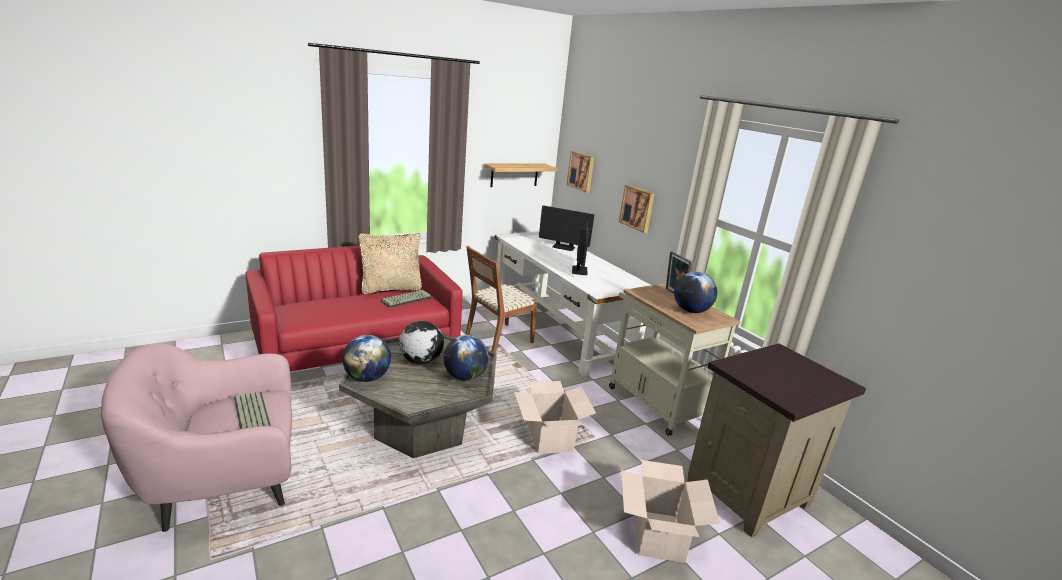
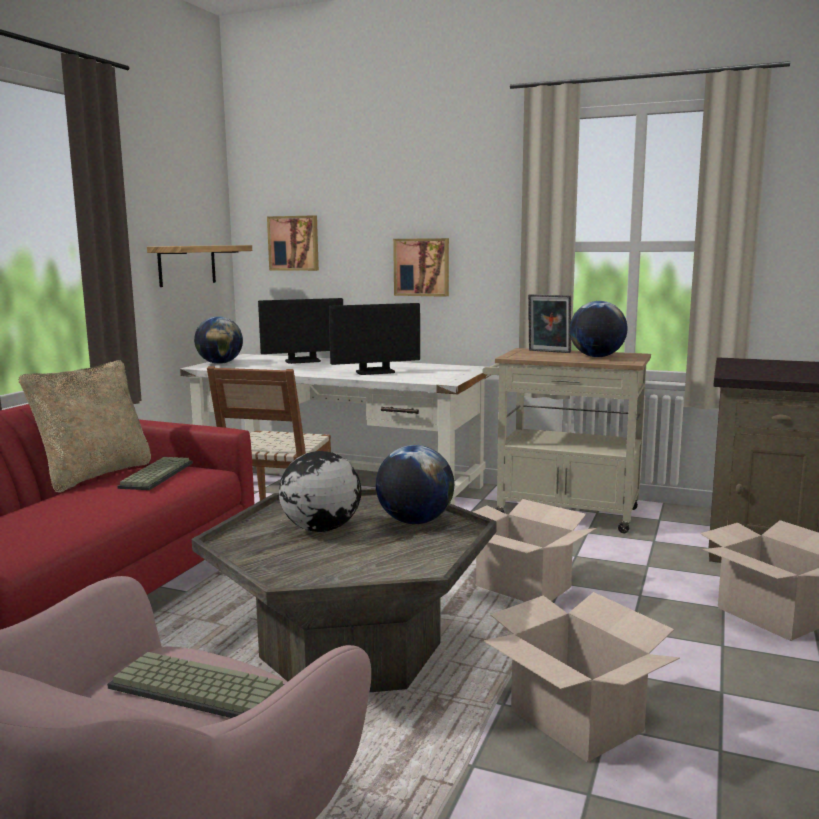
camera: 35 degrees left, 10 degrees down
globe [342,335,391,382] -> globe moved to [194,316,243,364]
monitor [572,221,589,275] -> monitor turned 105 degrees clockwise [329,303,420,375]
none -> cardboard box [484,592,680,762]

